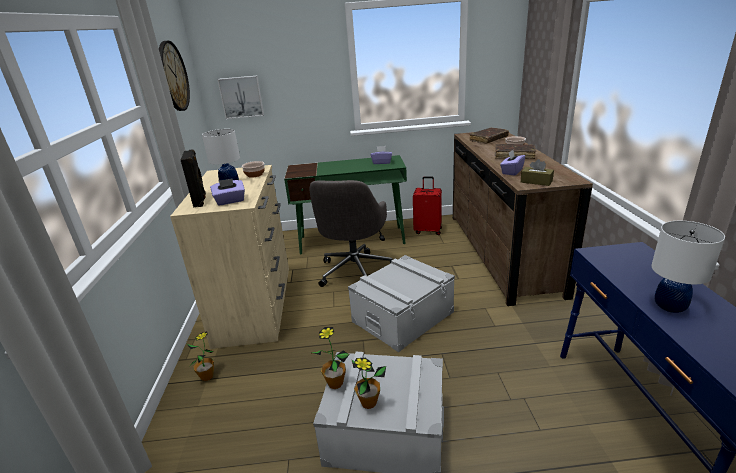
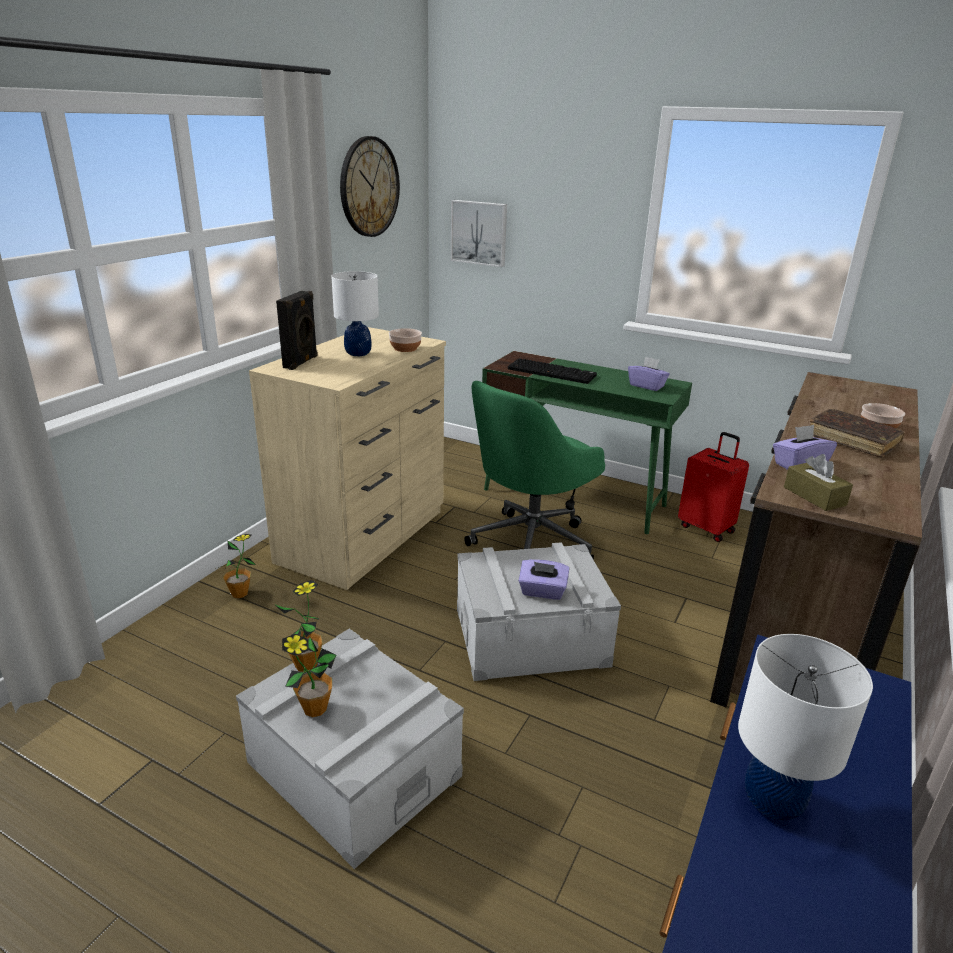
camera: 30 degrees right, 0 degrees up
purple tissue box [210,178,245,205] -> purple tissue box moved to [519,559,569,600]
grey office chair [310,180,393,287] -> green office chair [464,381,605,560]
brown book [470,127,509,144] -> none
none -> keyboard [508,358,597,384]

